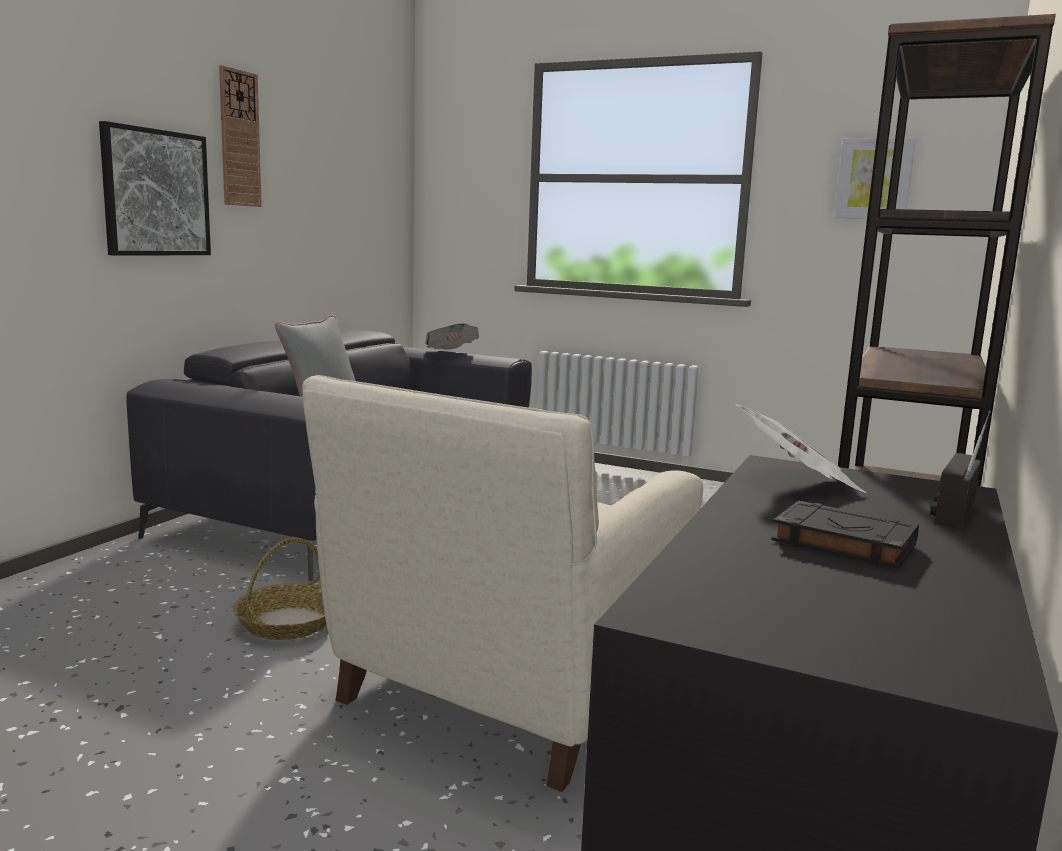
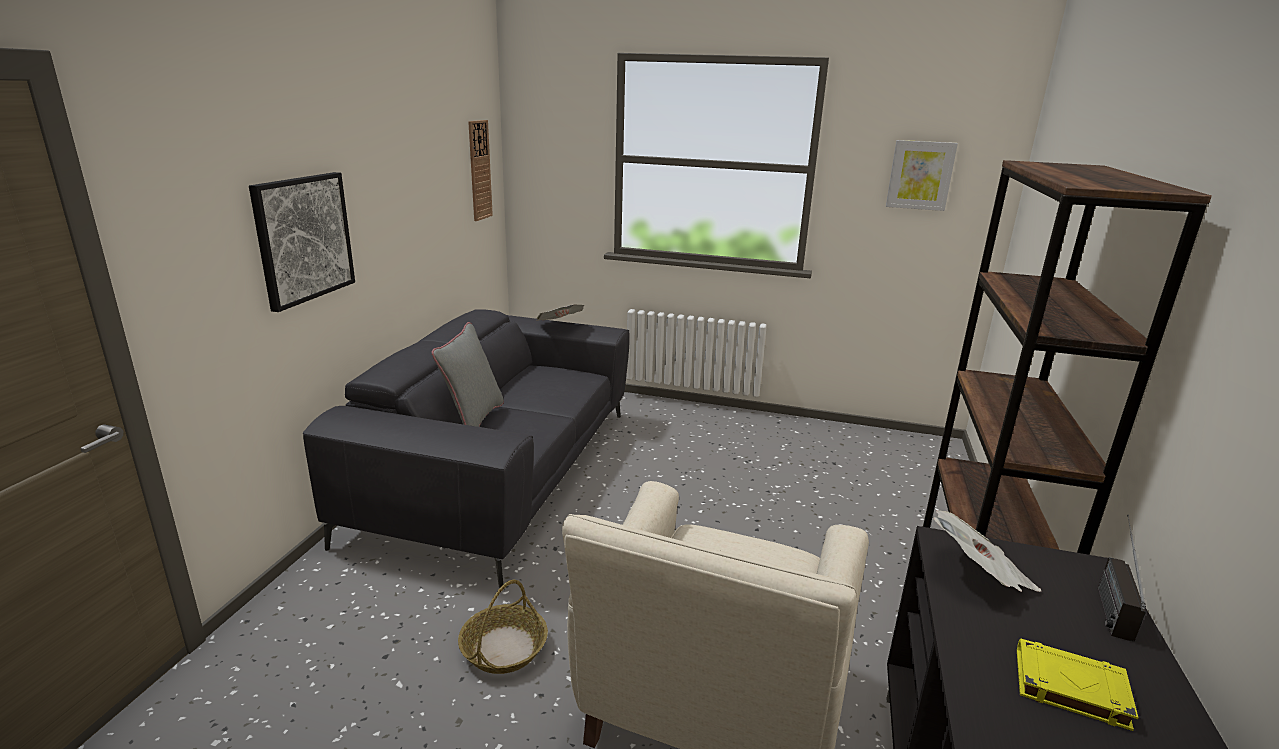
camera: 10 degrees left, 10 degrees up
wall clock [219,65,262,207] -> wall clock moved to [468,120,493,221]
black book [771,501,919,569] -> yellow book [1017,638,1139,731]

